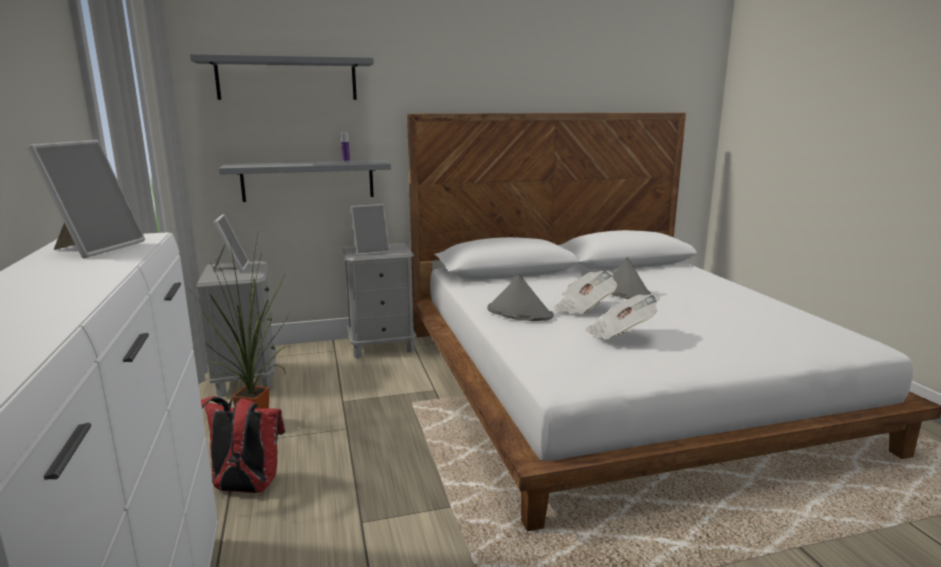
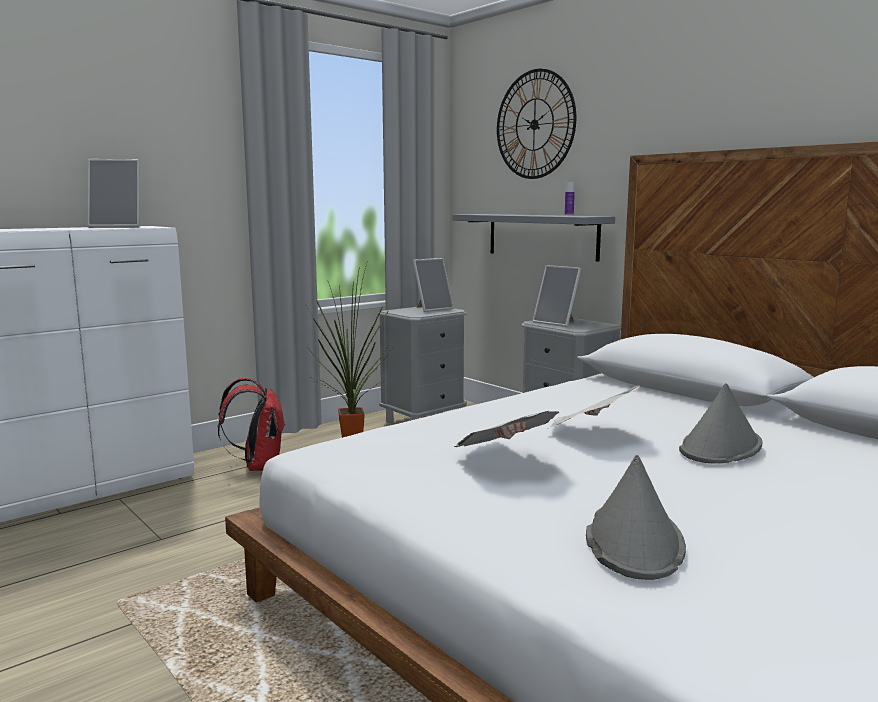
camera: 65 degrees right, 5 degrees down
grey shelf [190,54,374,100] -> wall clock [497,69,576,179]
grey hat [487,275,554,321] -> grey hat moved to [586,455,686,580]

